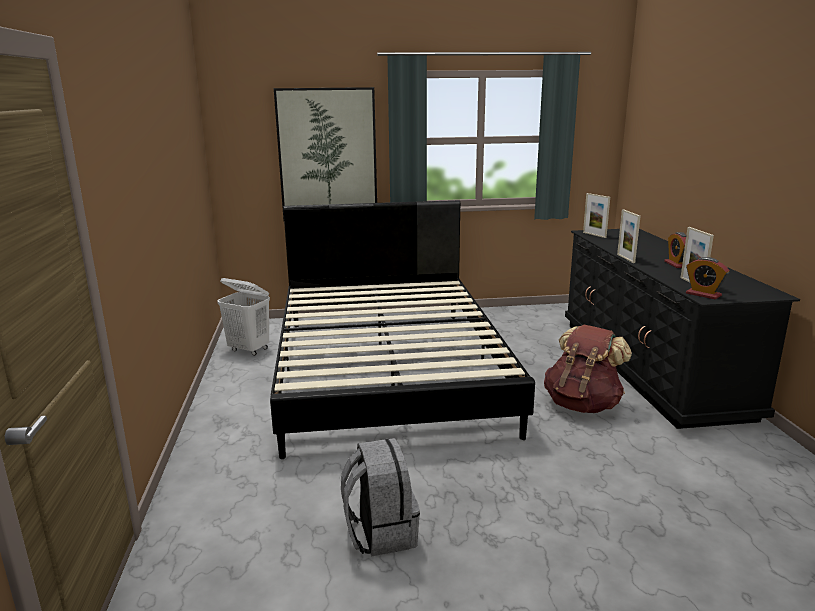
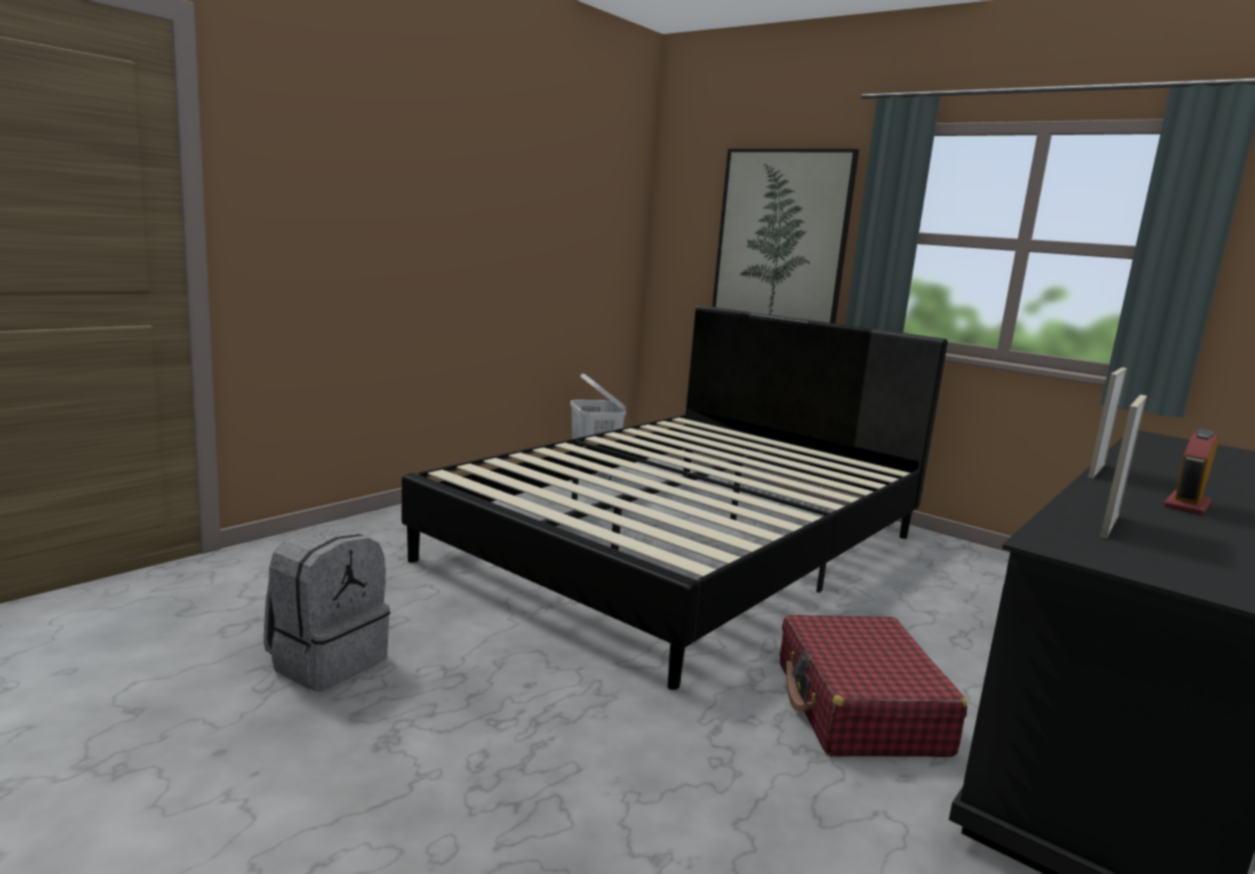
camera: 45 degrees right, 5 degrees down
brown backpack [544,325,632,413] -> red suitcase [780,615,968,757]
picture frame [583,193,610,238] -> none
alarm clock [686,257,729,299] -> none

